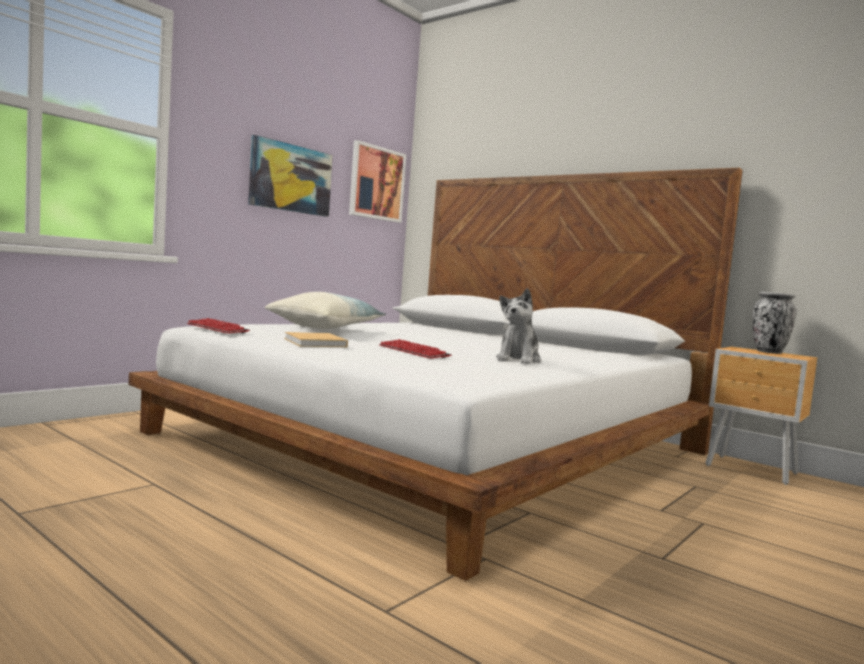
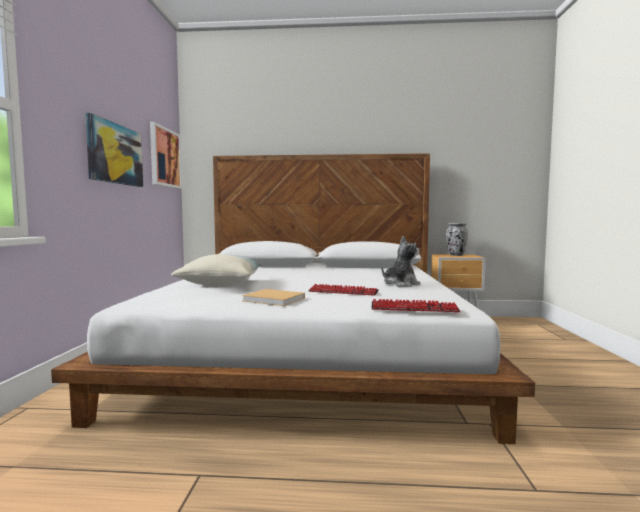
camera: 35 degrees left, 0 degrees up
keyboard [187,318,250,334] -> keyboard moved to [372,299,460,312]
plush toy [496,288,541,364] -> plush toy turned 105 degrees counterclockwise [381,236,420,287]

